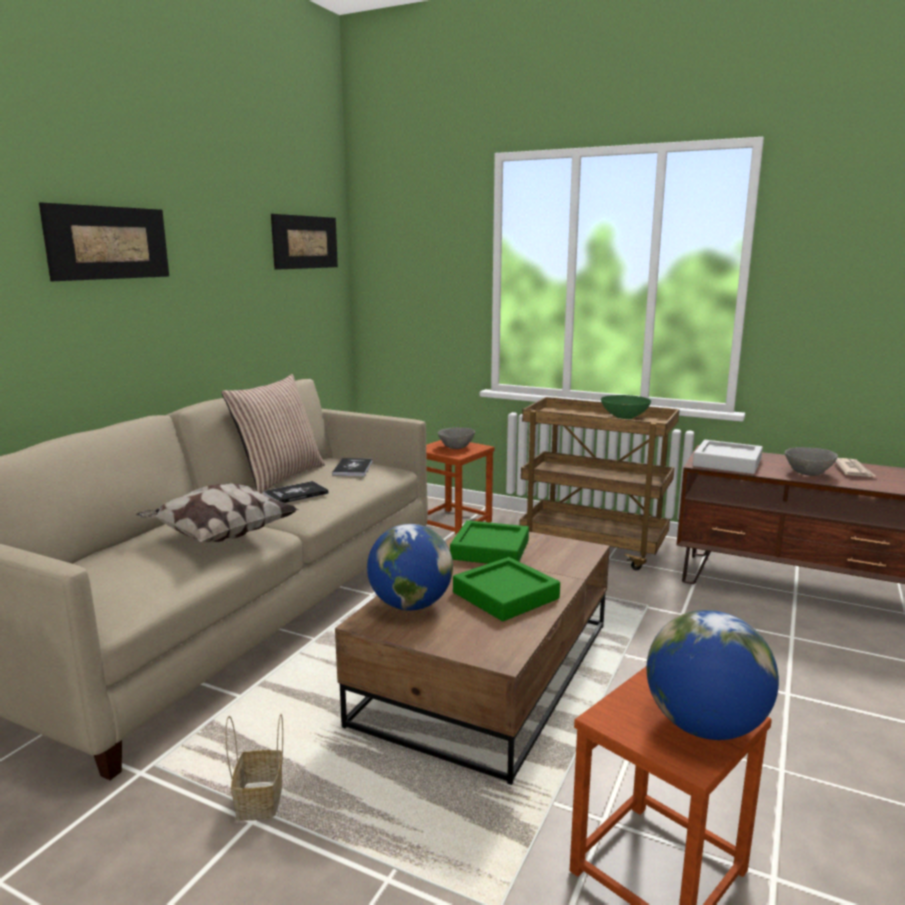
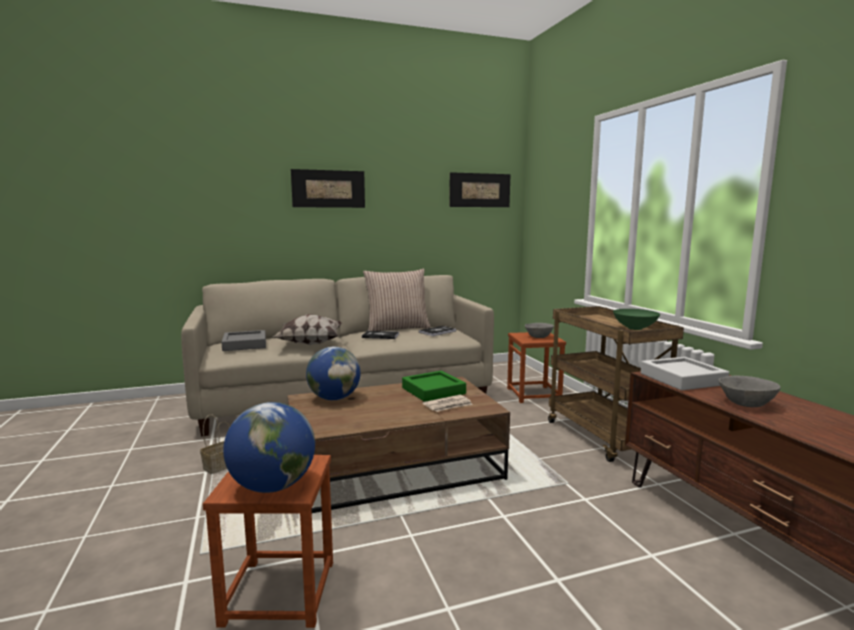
camera: 45 degrees right, 5 degrees down
green tray [453,557,560,621] -> none
newspaper [835,458,875,477] -> newspaper moved to [423,395,473,412]
none -> grey tray [221,330,266,351]

